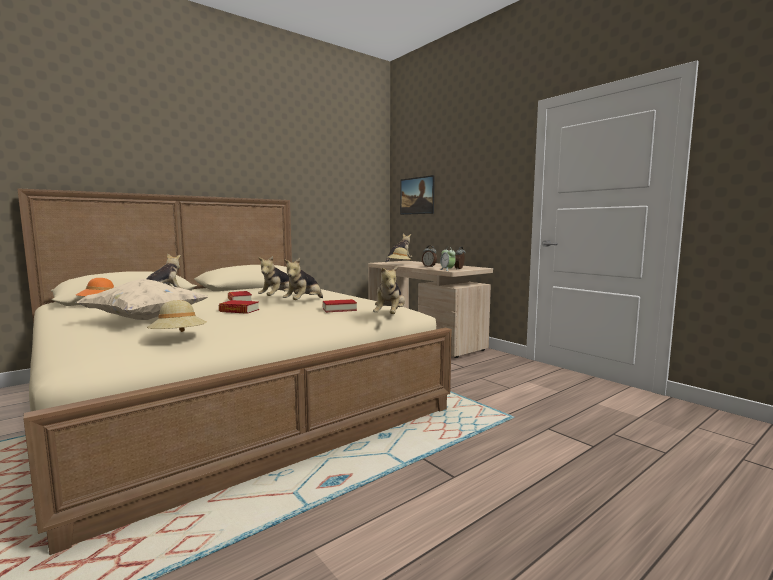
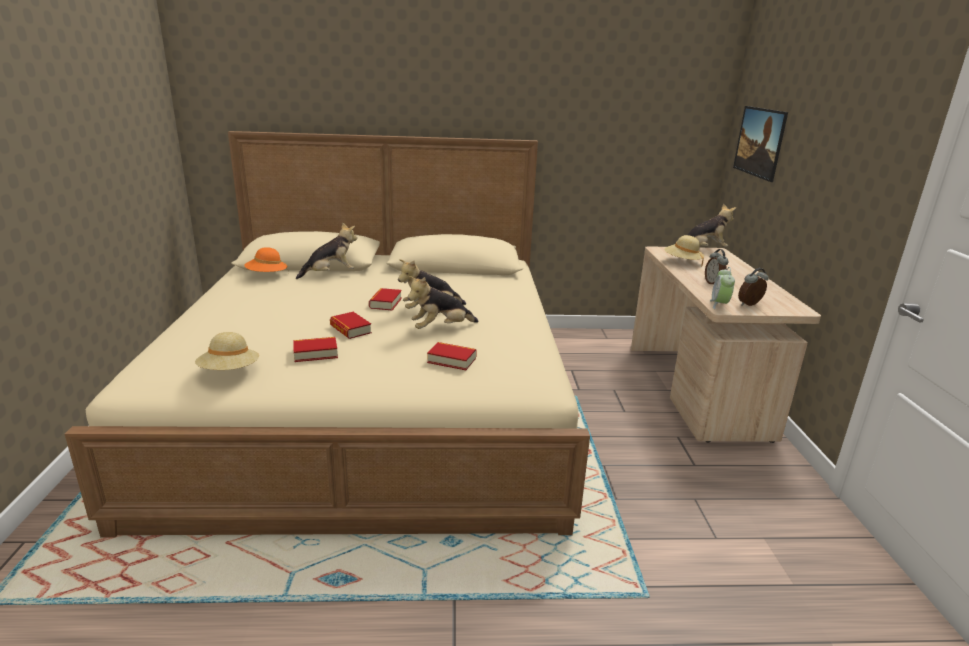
camera: 35 degrees right, 15 degrees up
beige pillow [76,279,208,320] -> none
plush toy [373,265,405,314] -> none
none -> book [293,337,338,362]

